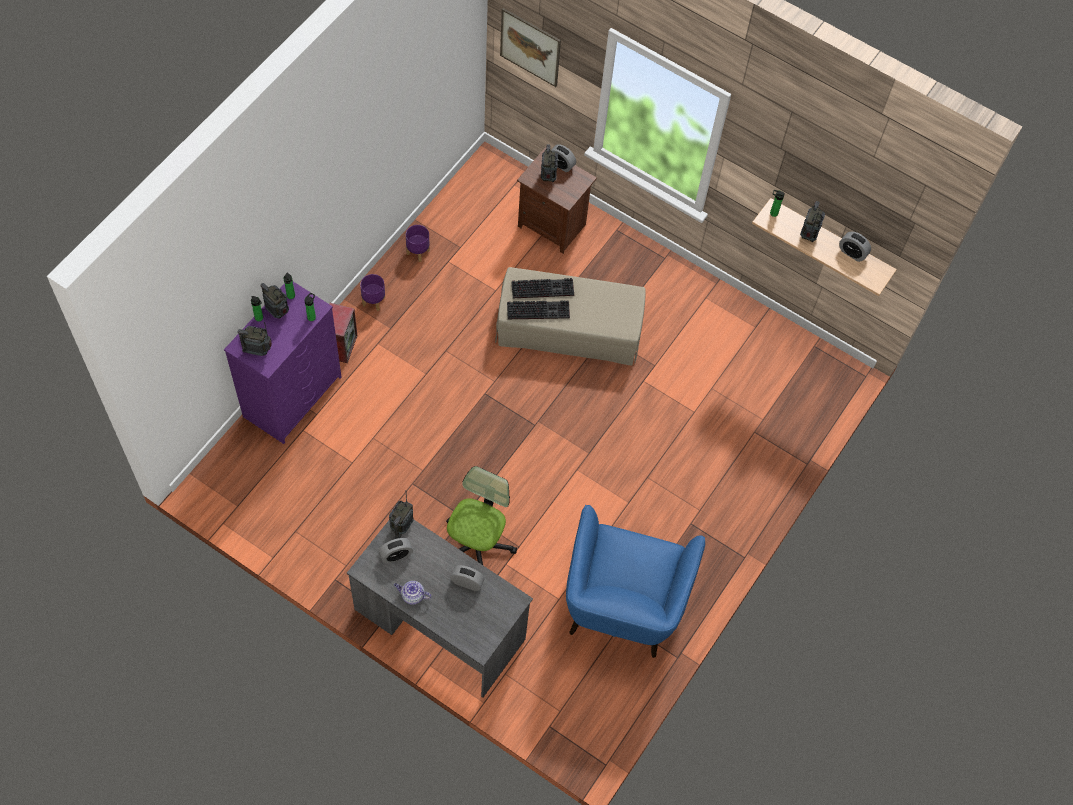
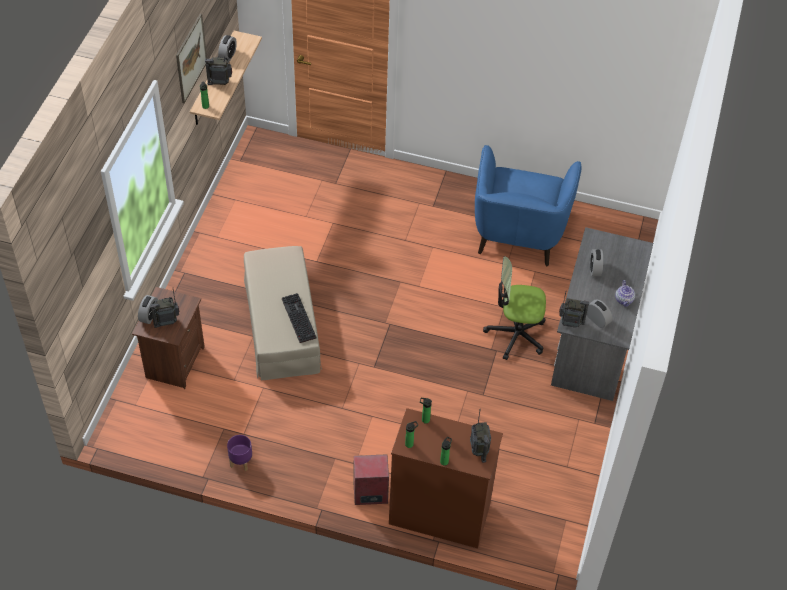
camera: 105 degrees left, 10 degrees down
purple dresser [224,282,342,444] -> brown dresser [389,408,503,548]
radio [260,283,289,319] -> none
purple planter [360,274,385,311] -> none
picture [500,8,561,87] -> picture moved to [176,14,207,103]
keyboard [512,278,574,298] -> none
blue armchair [566,505,705,658] -> blue armchair turned 105 degrees clockwise [475,145,582,266]

